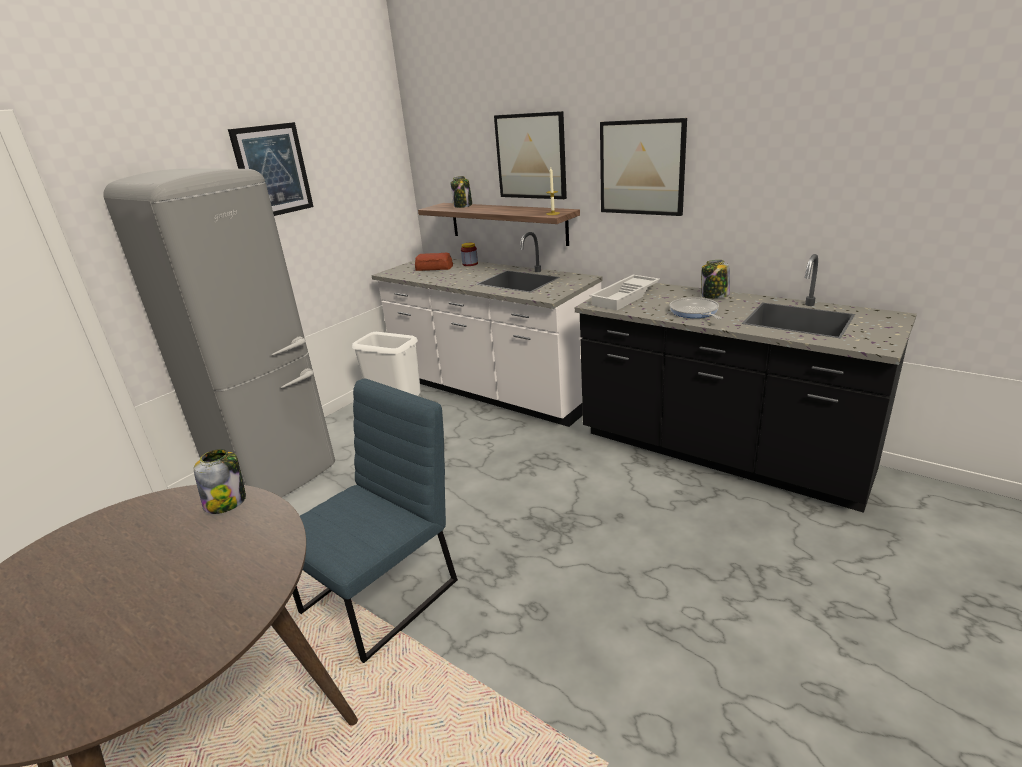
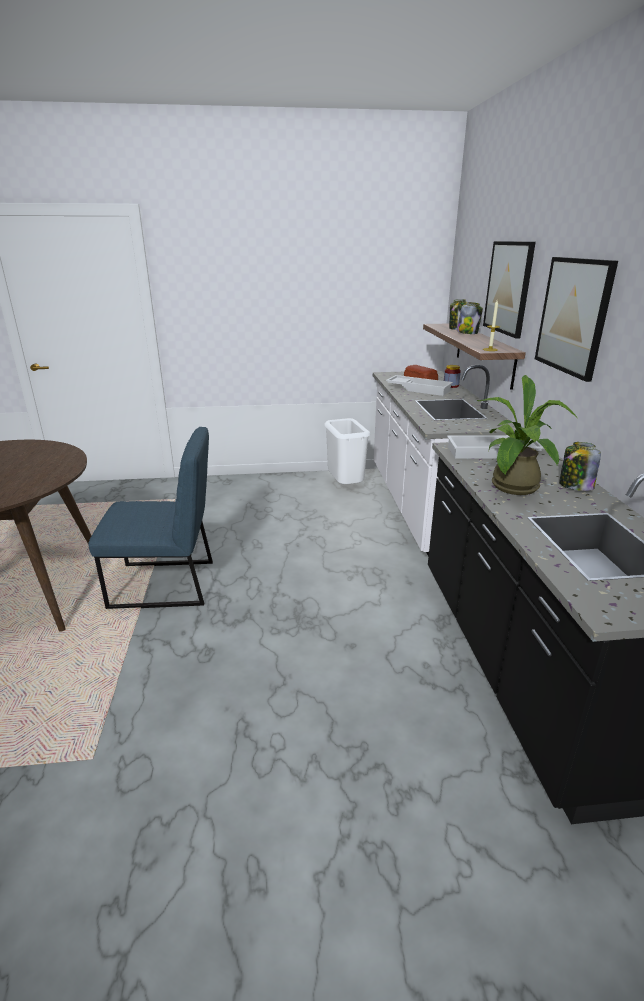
camera: 45 degrees right, 0 degrees up
grey fridge [103,168,335,498] -> none
jar [194,449,246,514] -> jar moved to [457,302,483,334]
picture [228,122,314,216] -> none
frying pan [670,297,721,319] -> potted plant [477,375,577,495]
none -> white tray [386,375,453,396]

